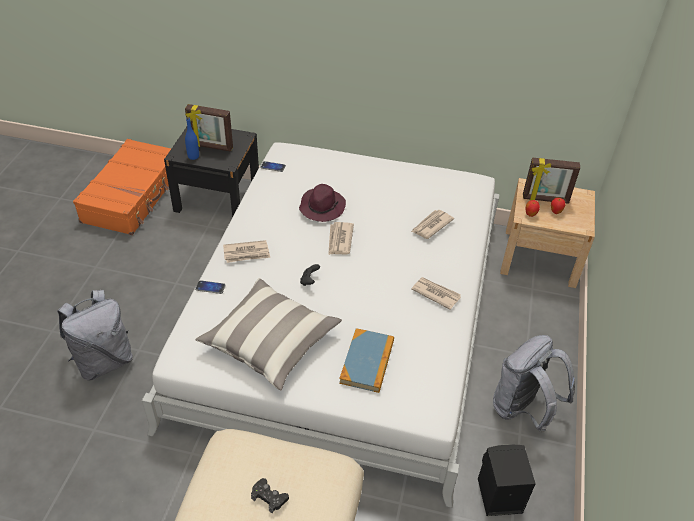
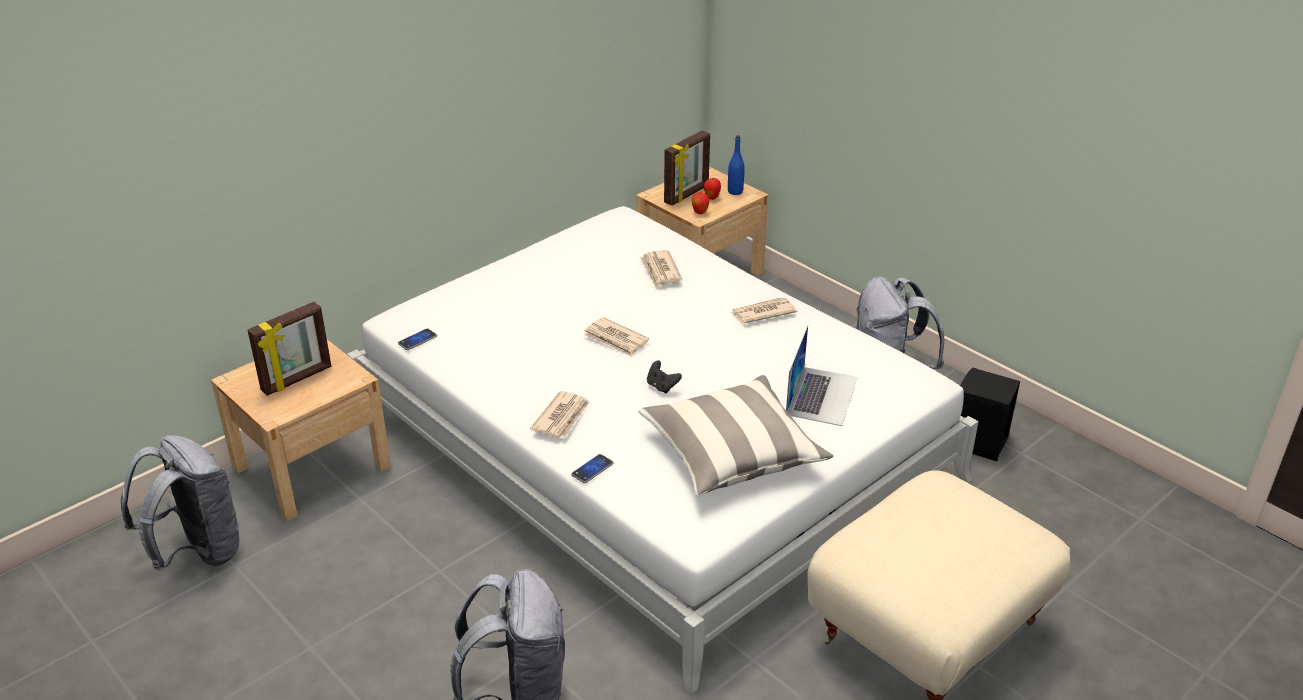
camera: 55 degrees left, 10 degrees down
orange suitcase [73,139,171,235] -> grey backpack [121,435,240,570]
black nightstand [164,127,259,217] -> beige nightstand [211,339,391,522]
blue bottle [185,117,199,160] -> blue bottle moved to [728,135,745,195]
black game controller [251,478,289,513] -> none
purple hat [299,184,346,222] -> none
book [339,328,394,393] -> laptop [786,325,858,426]

